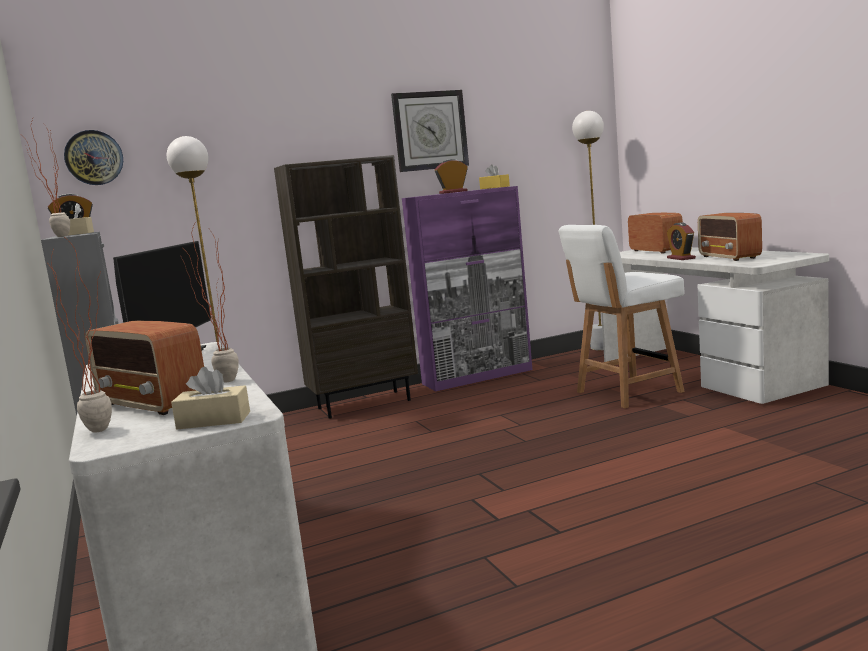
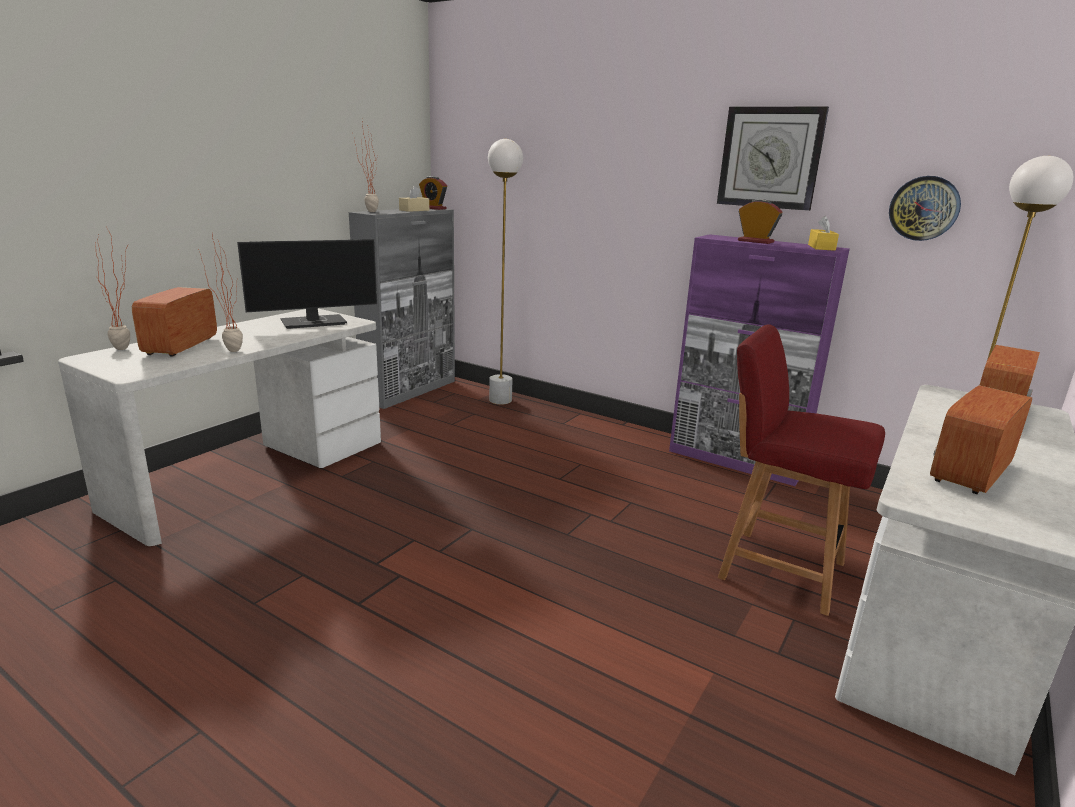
camera: 55 degrees right, 10 degrees up
wall clock [64,130,123,185] -> wall clock moved to [889,176,961,241]
beige tissue box [171,367,250,429] -> none
brown bookcase [274,155,418,419] -> none
white chair [559,225,685,408] -> red chair [718,324,885,616]
alarm clock [667,222,696,260] -> none

